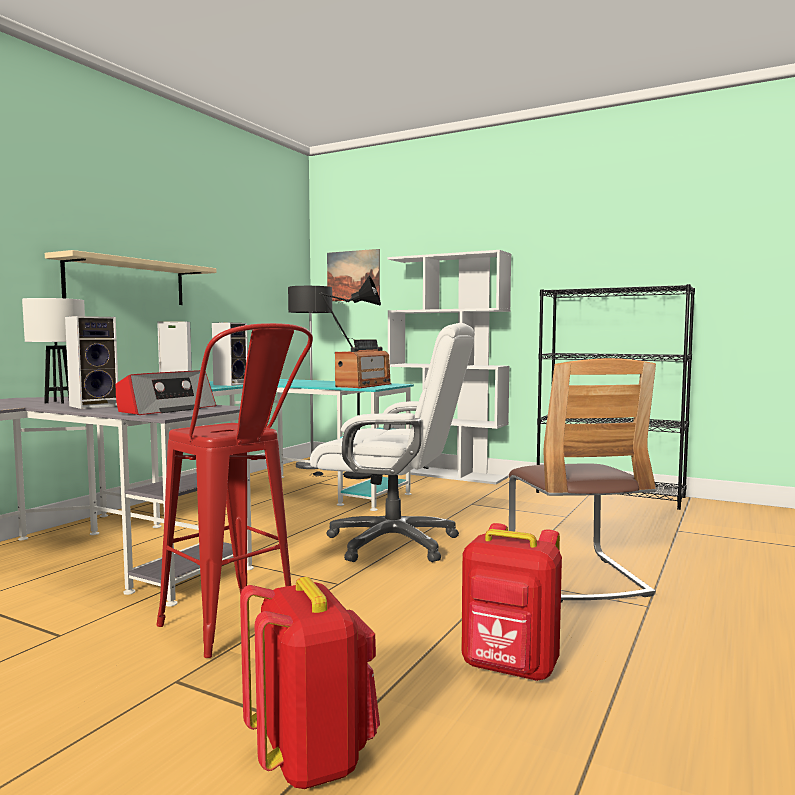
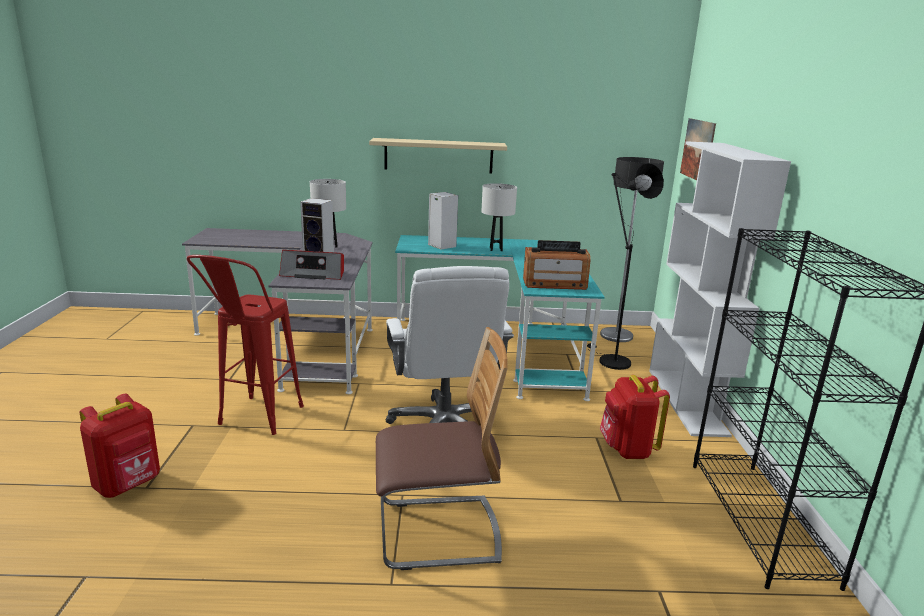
camera: 60 degrees right, 15 degrees up
speaker [212,322,248,386] -> white table lamp [481,183,517,251]
red backpack [462,523,562,681] -> red backpack moved to [600,375,670,459]
chair [509,358,656,603] -> chair turned 150 degrees counterclockwise [376,327,508,570]

